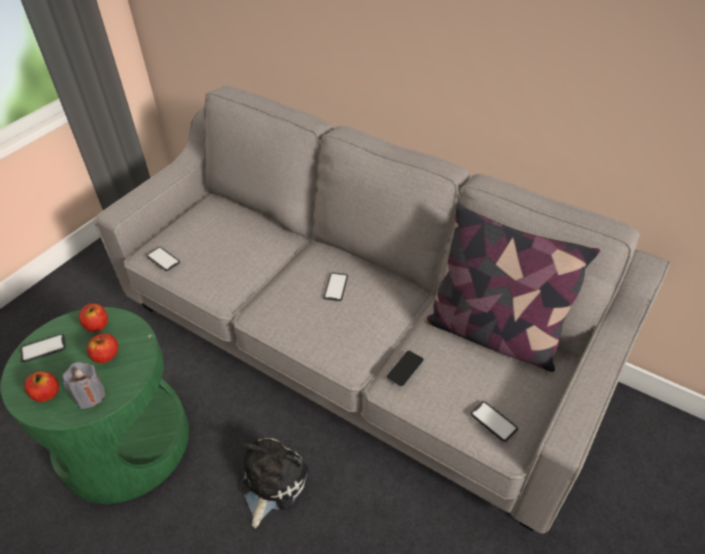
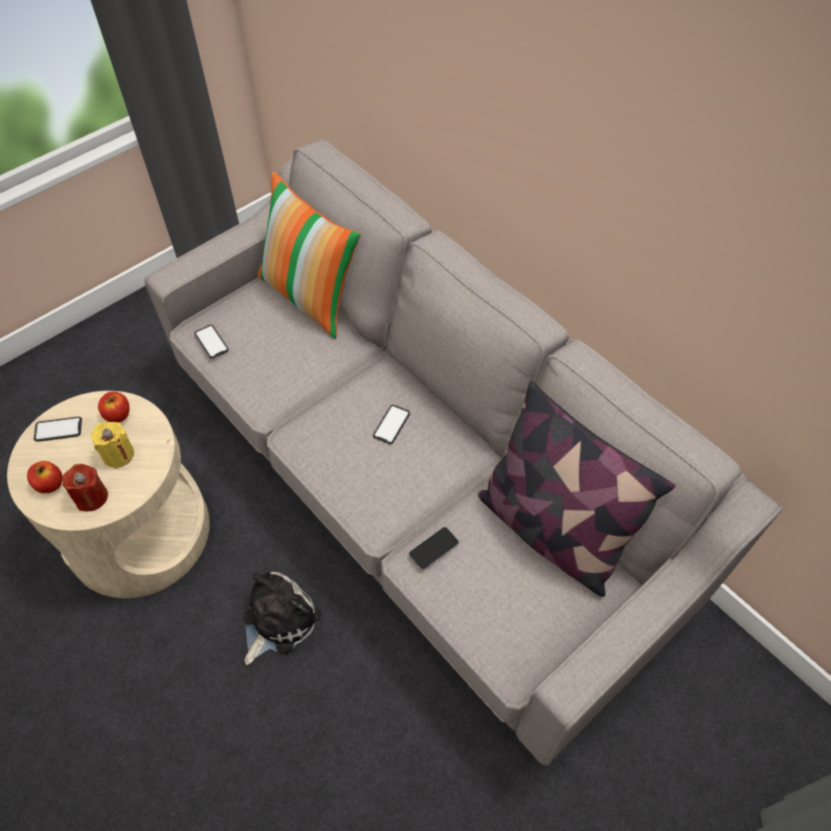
camera: 15 degrees right, 10 degrees up
green side table [1,307,189,504] -> beige side table [7,391,210,598]
grey candle [63,362,106,409] -> red candle [62,464,108,512]
apple [87,333,118,363] -> yellow candle [91,422,134,469]
phone [471,401,518,442] -> none
none -> pillow [258,172,361,339]

